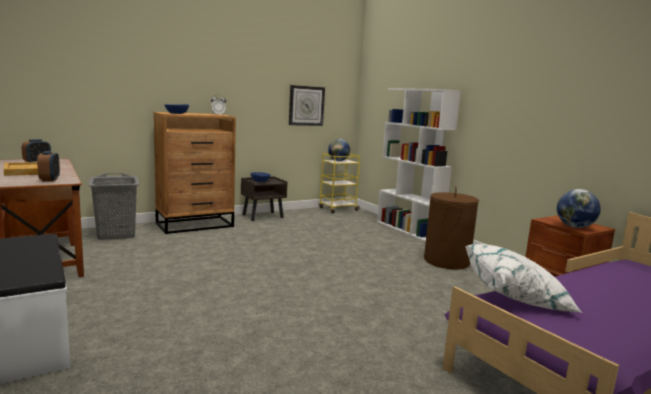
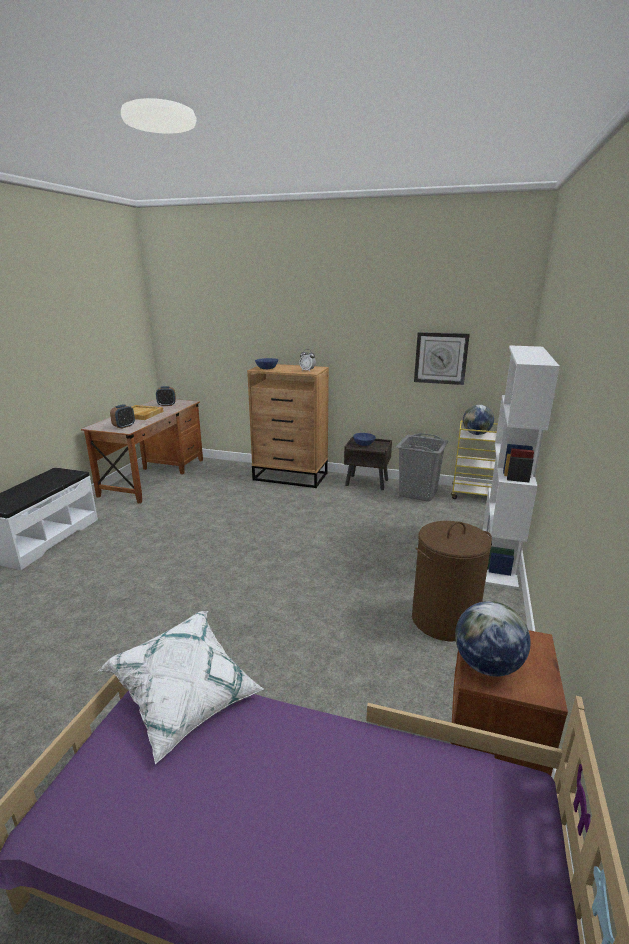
camera: 50 degrees right, 10 degrees up
grey laundry basket [88,173,140,240] -> grey laundry basket moved to [396,433,449,501]

